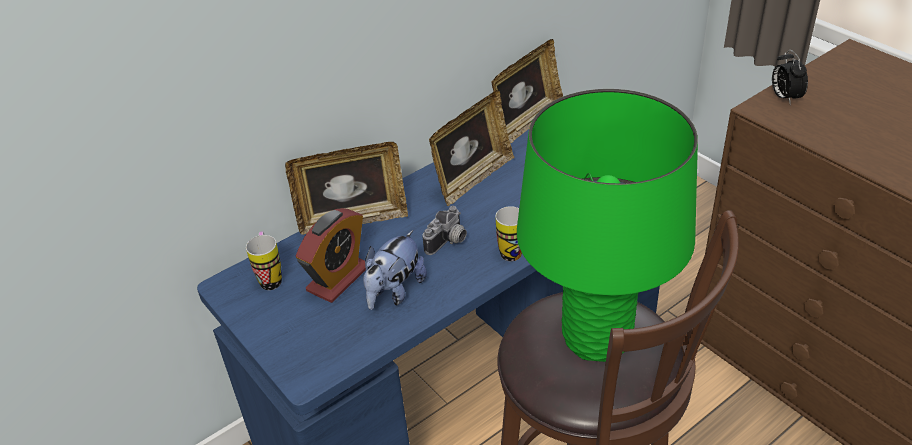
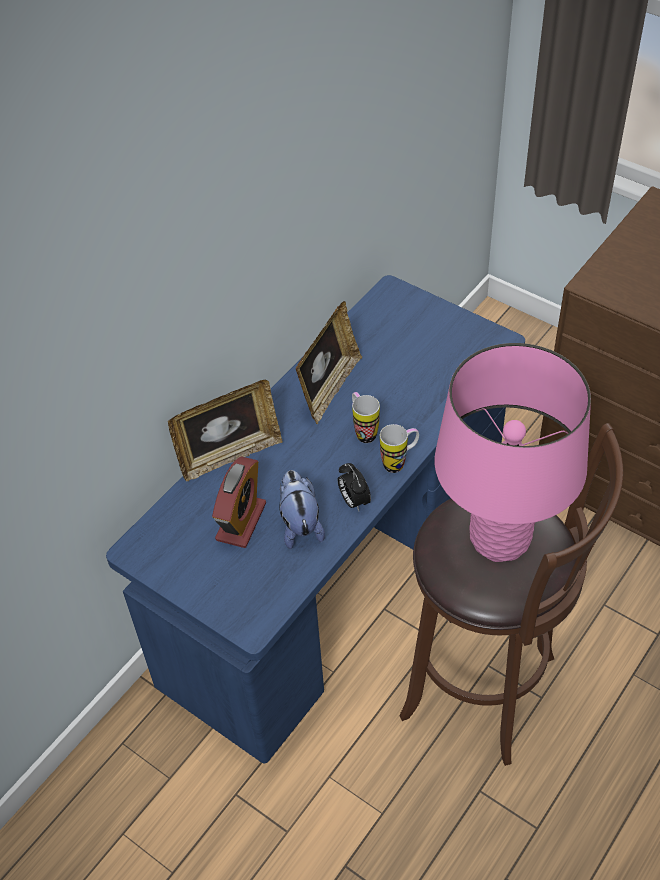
camera: 15 degrees left, 10 degrees up
mug [246,231,282,290] -> mug moved to [352,392,380,443]
plush toy [363,230,427,310] -> plush toy turned 150 degrees clockwise [279,470,325,549]
camera [422,206,467,255] -> none
picture frame [491,39,563,144] -> none
green table lamp [517,89,698,362] -> pink table lamp [434,343,591,562]
alarm clock [772,50,808,105] -> alarm clock moved to [338,463,371,511]

